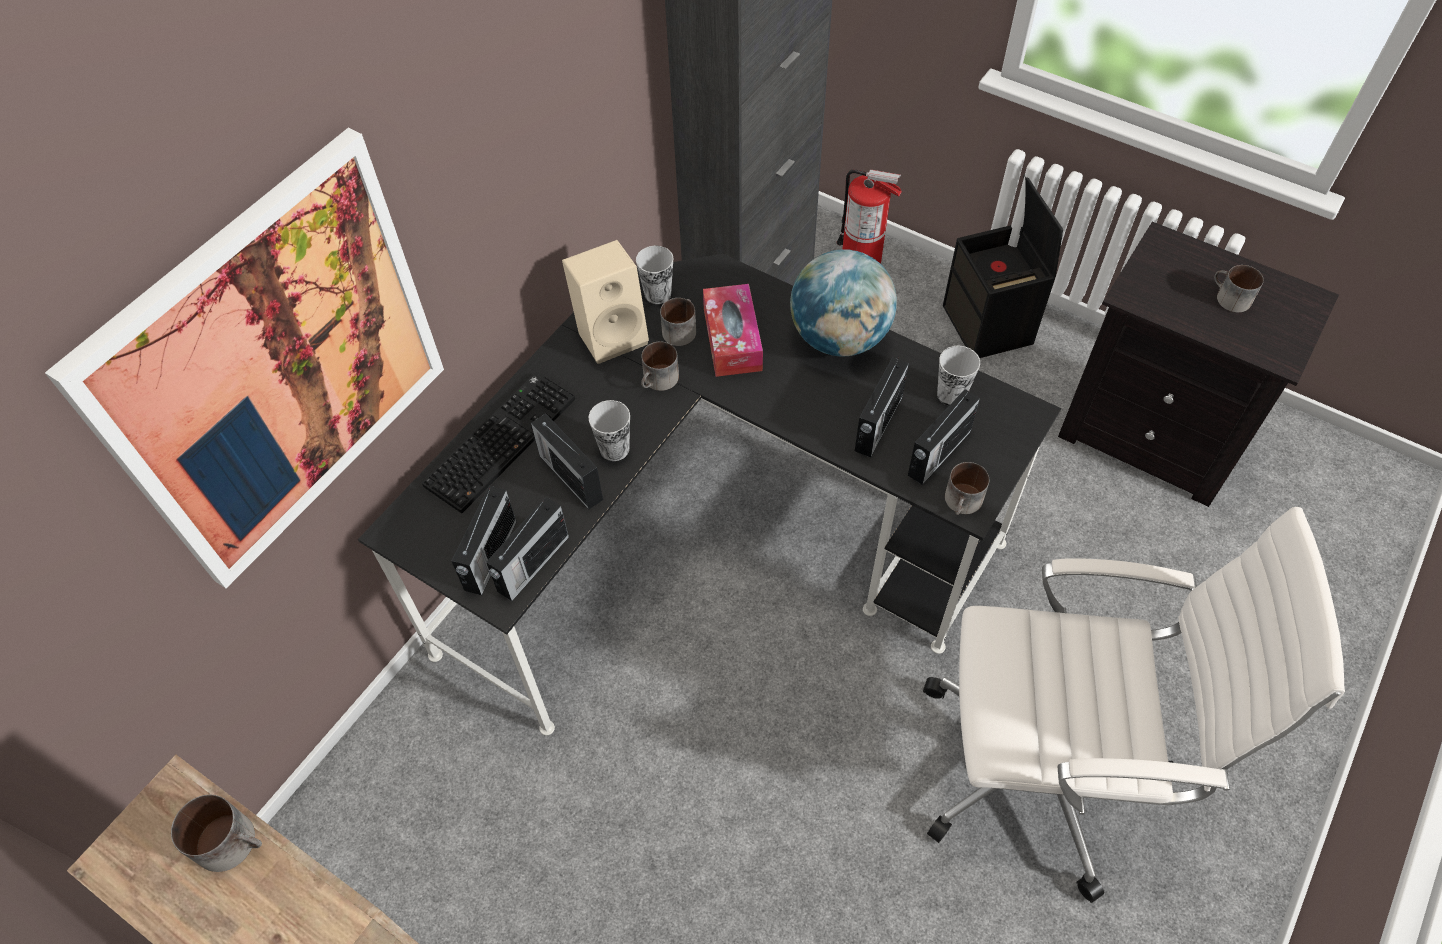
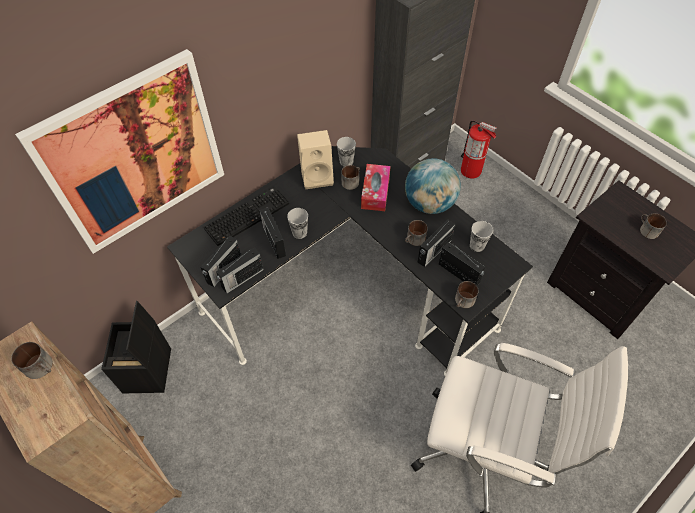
camera: 15 degrees right, 0 degrees up
mug [641,341,679,391] -> mug moved to [405,220,428,246]
radio [908,389,980,485] -> radio turned 105 degrees counterclockwise [439,242,485,286]
black storage box [943,174,1063,358] -> black storage box moved to [101,301,171,393]

